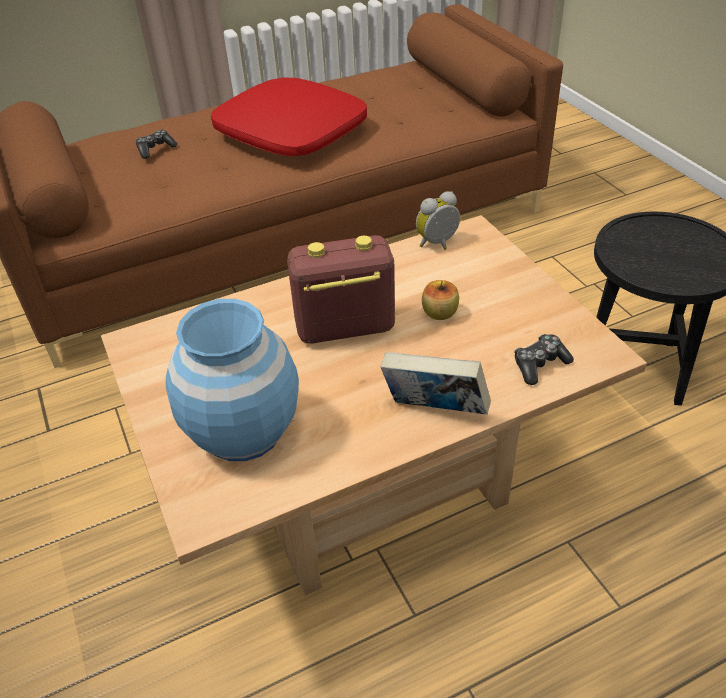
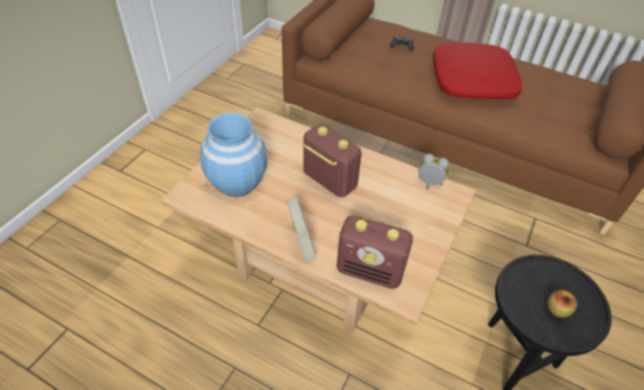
camera: 50 degrees right, 5 degrees up
apple [422,280,459,320] -> apple moved to [547,290,577,318]
game controller [514,334,574,385] -> radio [336,215,413,289]

